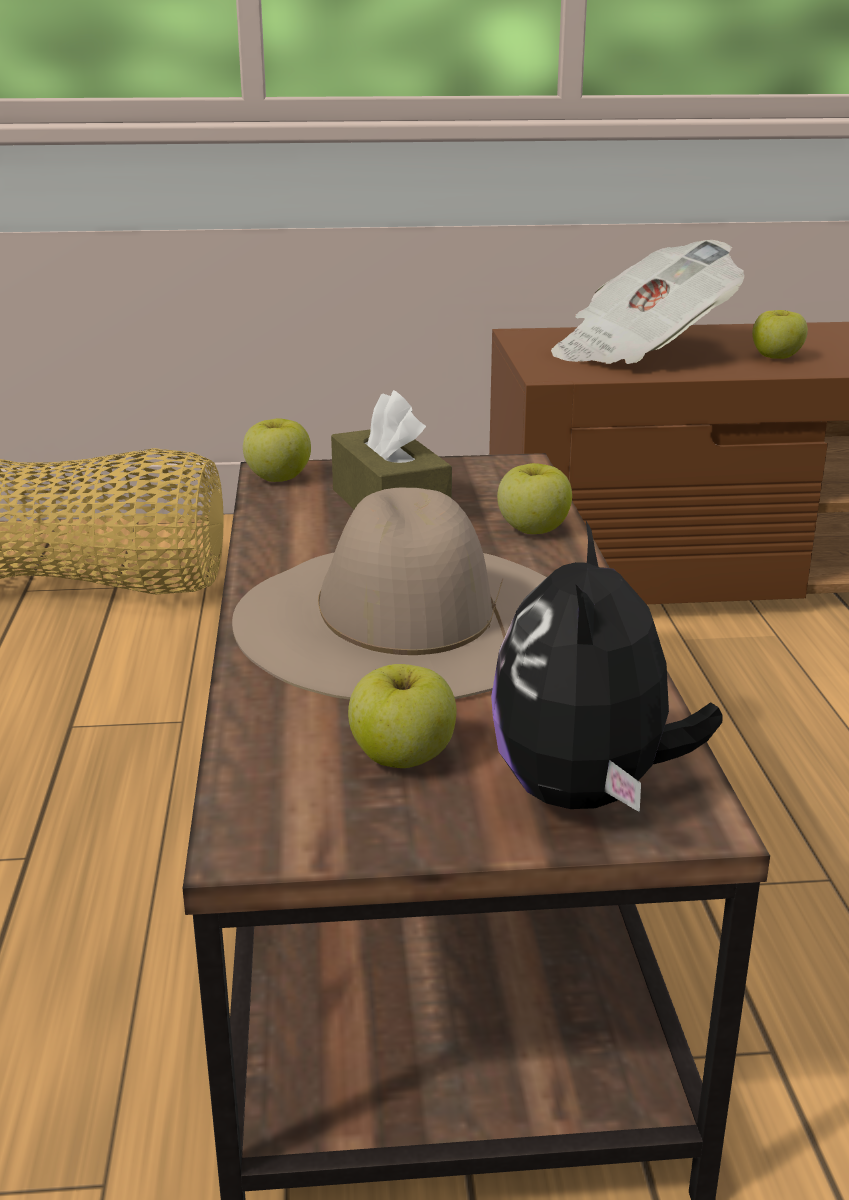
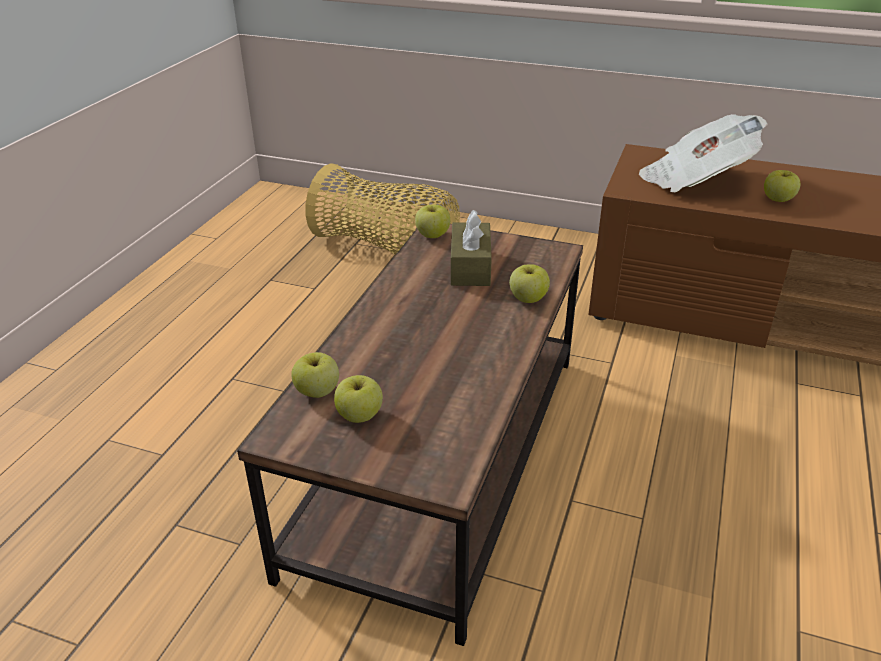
camera: 25 degrees right, 10 degrees up
beige hat [232,487,547,700] -> none
plush toy [491,521,723,812] -> none
none -> apple [291,352,339,398]

